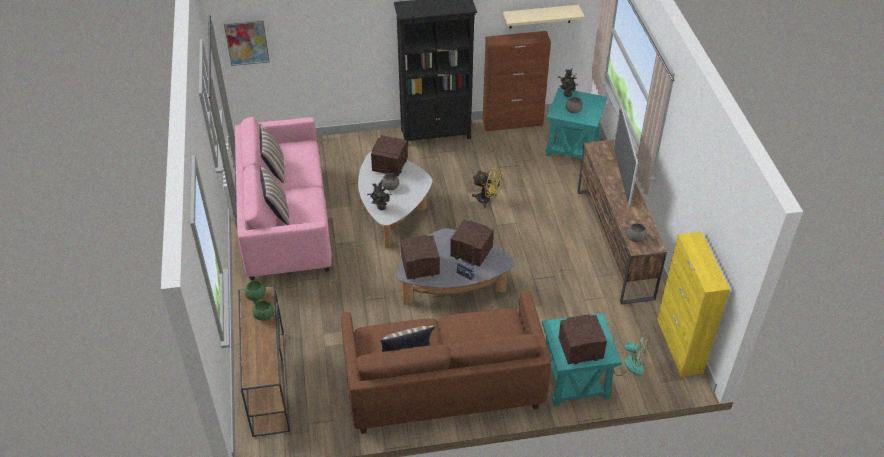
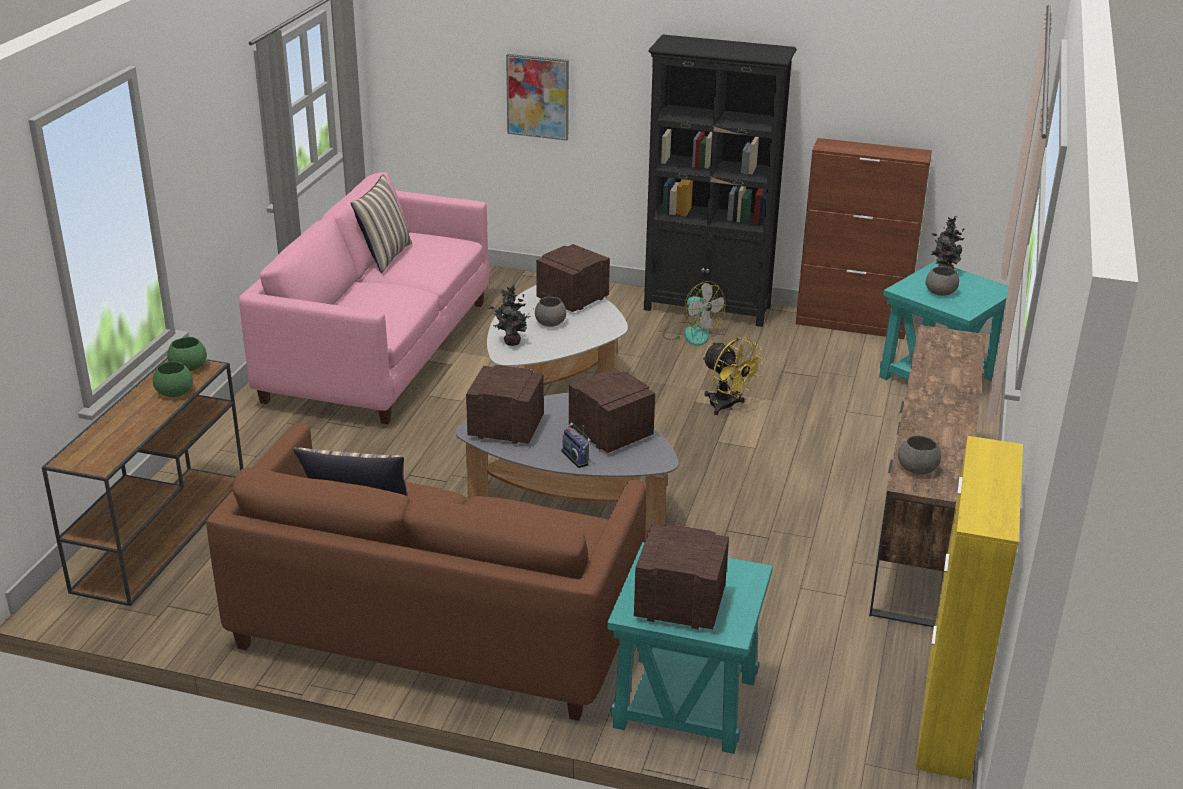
camera: 25 degrees right, 15 degrees down
picture [224,20,270,66] -> picture moved to [506,54,569,140]
pillow [260,165,289,225] -> none
beige shelf [503,5,585,28] -> none
fan [613,333,650,376] -> fan moved to [663,281,726,346]
television [614,104,639,206] -> none

